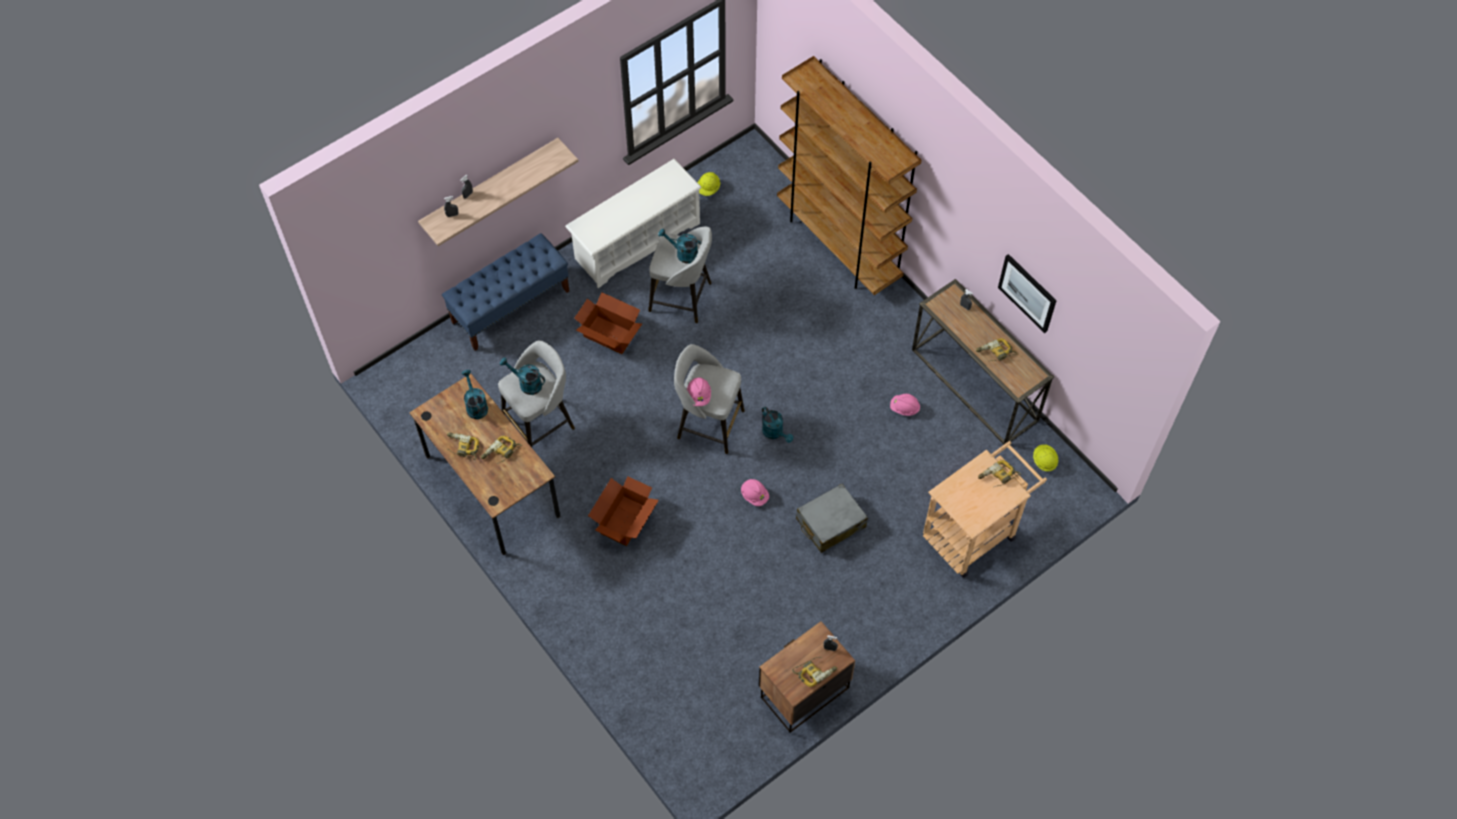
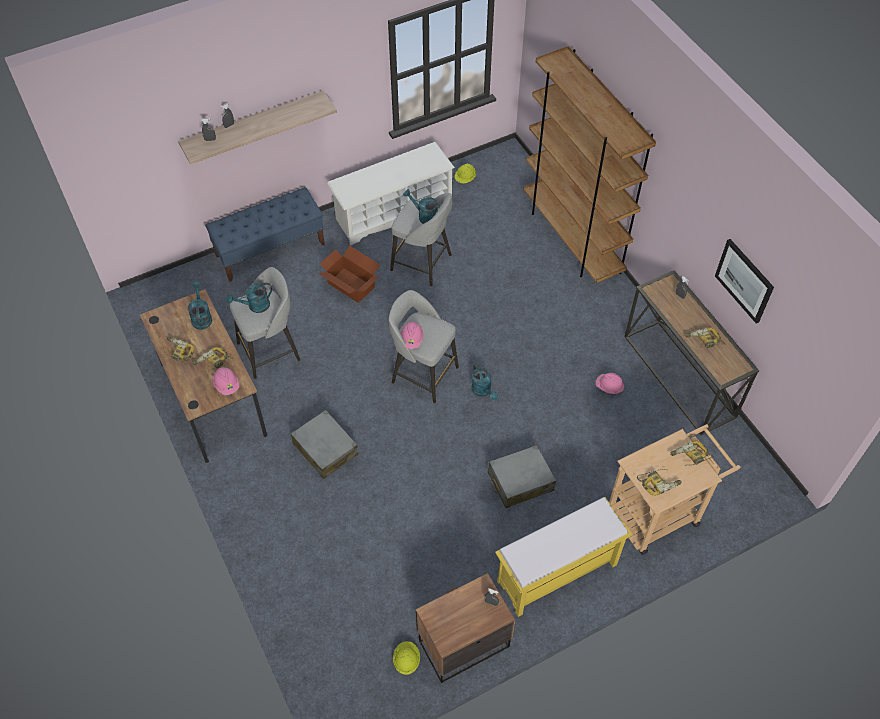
camera: 10 degrees right, 5 degrees down
turquoise watering can [500,357,545,395] -> turquoise watering can turned 60 degrees counterclockwise [227,283,272,313]
cardboard box [588,476,659,546] -> grey suitcase [291,410,358,479]
pink hard hat [741,479,769,506] -> pink hard hat moved to [213,367,239,395]
power drill [792,657,837,687] -> power drill moved to [637,469,682,496]
yellow hard hat [1033,444,1058,471] -> yellow hard hat moved to [393,641,420,675]
none -> yellow bench [495,497,632,617]

